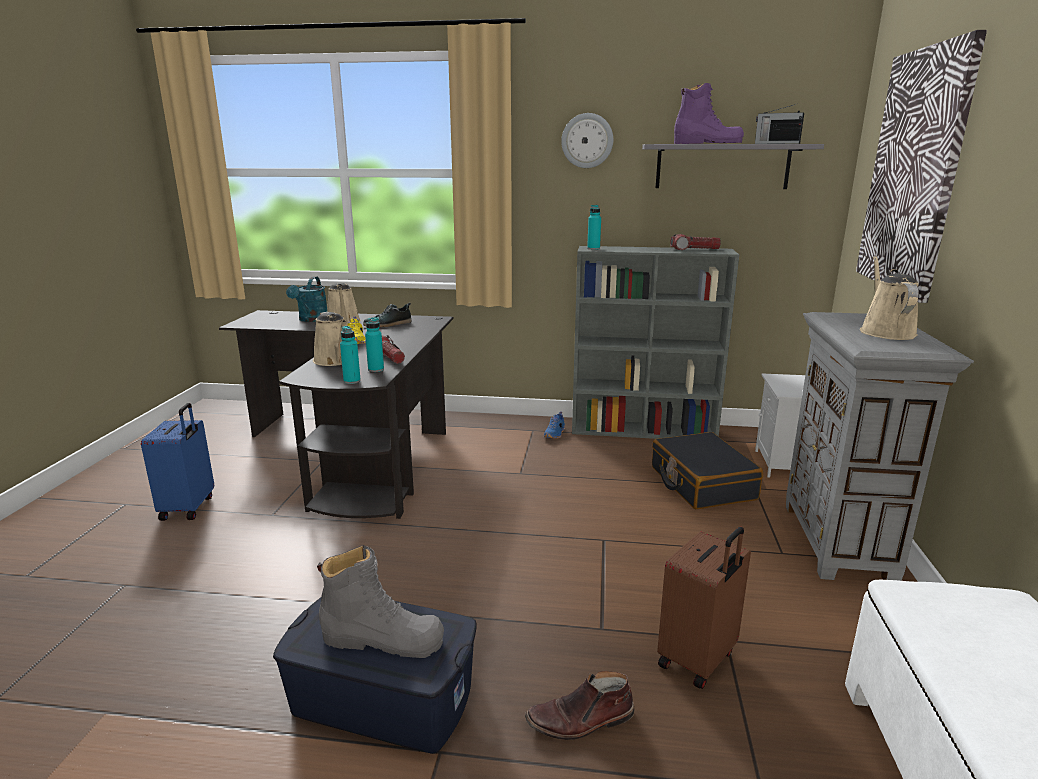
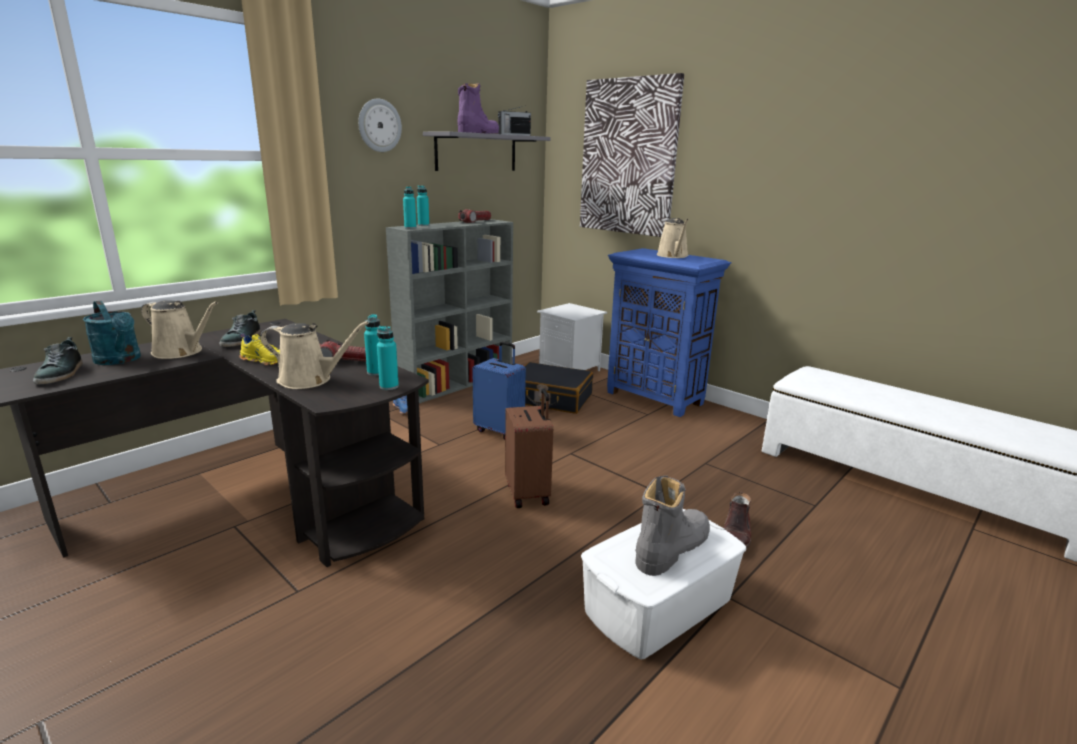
camera: 55 degrees left, 0 degrees up
blue suitcase [141,403,214,521] -> blue suitcase moved to [472,342,526,439]
blue storage box [273,598,477,754] -> white storage box [581,509,746,660]
brown suitcase [657,527,751,689] -> brown suitcase moved to [505,388,553,508]
grey cabinet [786,312,974,581] -> blue cabinet [607,248,732,417]
beige watering can [860,256,919,340] -> beige watering can turned 135 degrees counterclockwise [657,218,689,258]
none -> shoe [33,337,83,384]
none -> turquoise bottle [417,186,429,226]

